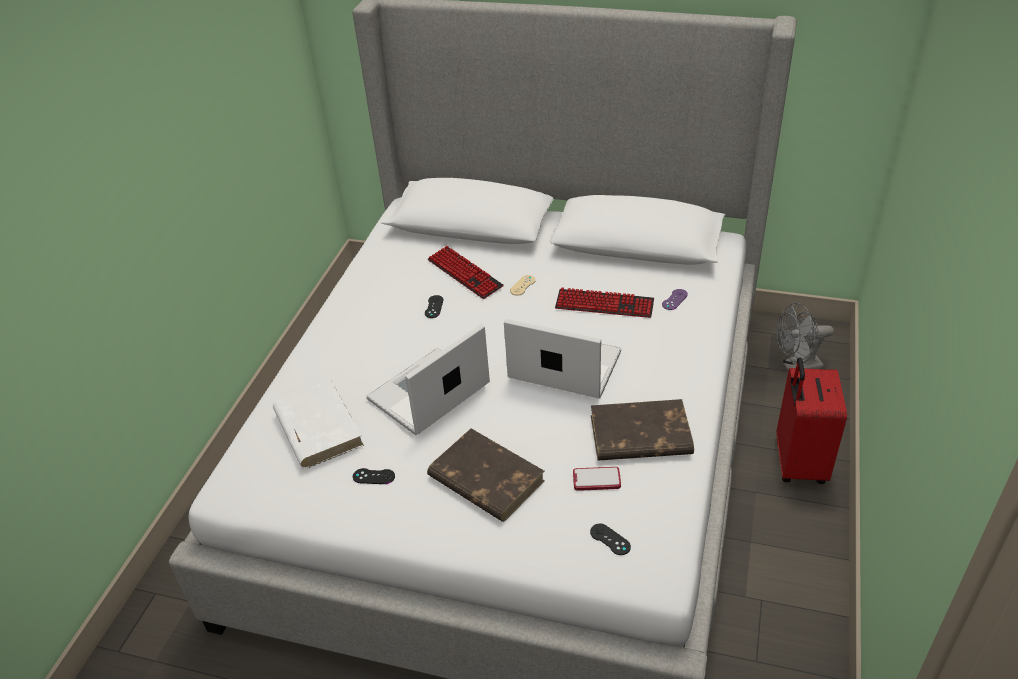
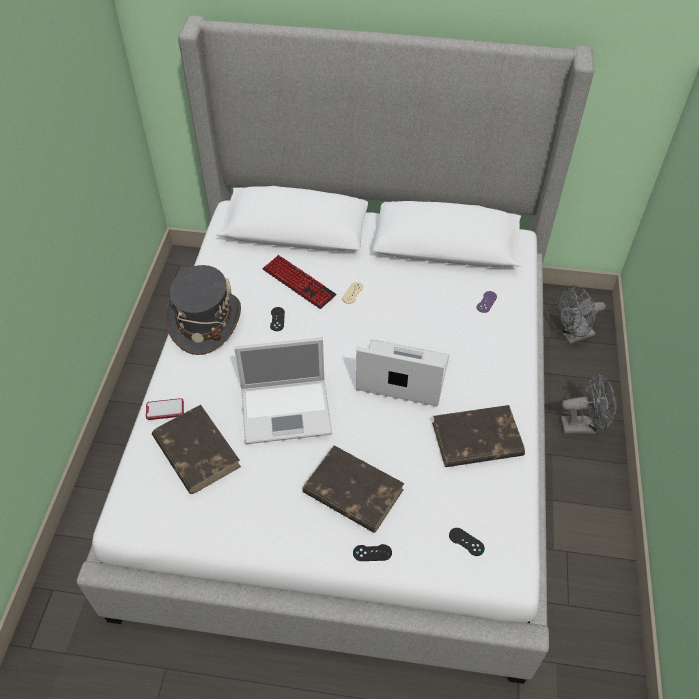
camera: 10 degrees left, 10 degrees up
white book [273,380,364,468] -> brown book [152,405,241,494]
black game controller [353,468,395,484] -> black game controller moved to [353,544,392,561]
laptop [366,324,490,435] -> laptop turned 135 degrees counterclockwise [234,337,332,444]
keyboard [555,288,654,318] -> none
phone [573,467,621,491] -> phone moved to [146,398,184,420]
red suitcase [776,357,847,484] -> grey fan [560,373,617,434]
none -> grey hat [165,265,241,355]

